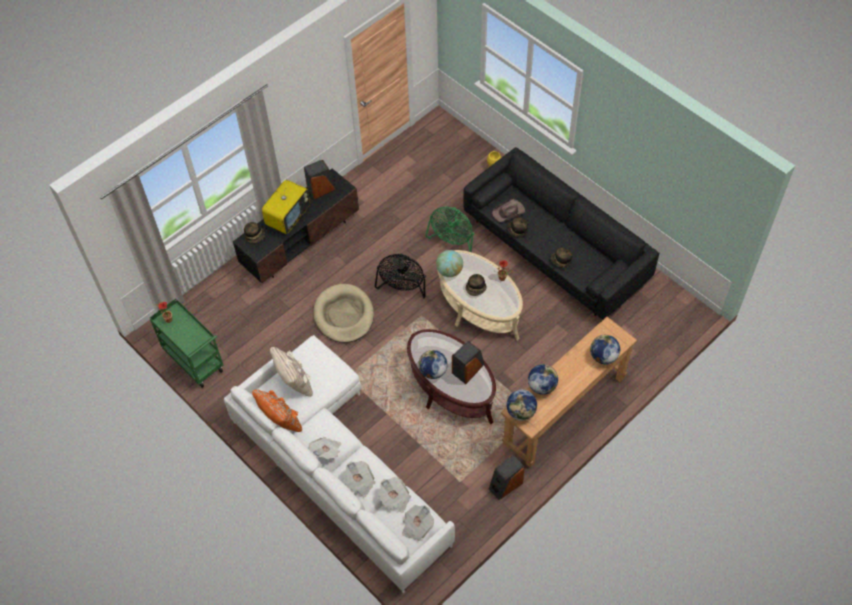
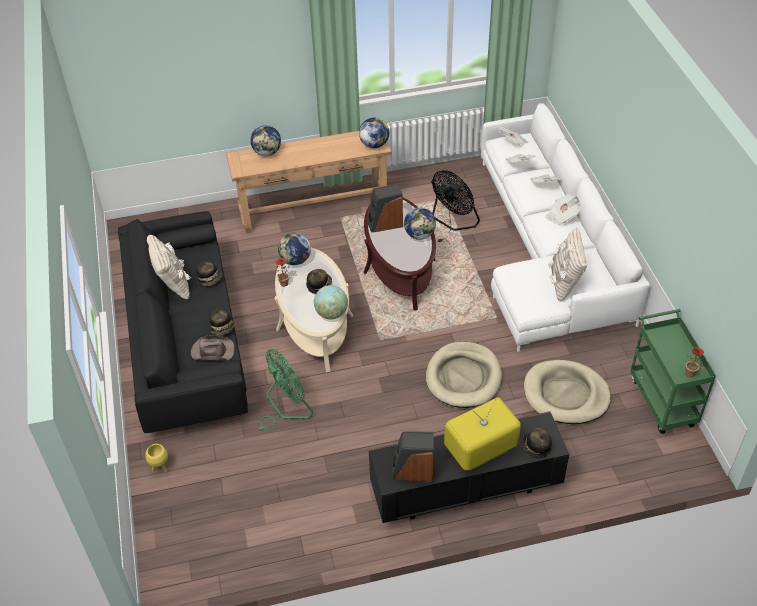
camera: 150 degrees left, 10 degrees down
orange pillow [252,389,302,432] -> none
black fan [375,254,426,299] -> black fan moved to [431,170,480,242]
speaker [489,455,524,500] -> none
globe [528,364,558,395] -> globe moved to [278,233,311,265]
none -> beige pillow [147,235,191,299]
none -> beige dog bed [524,360,611,424]

